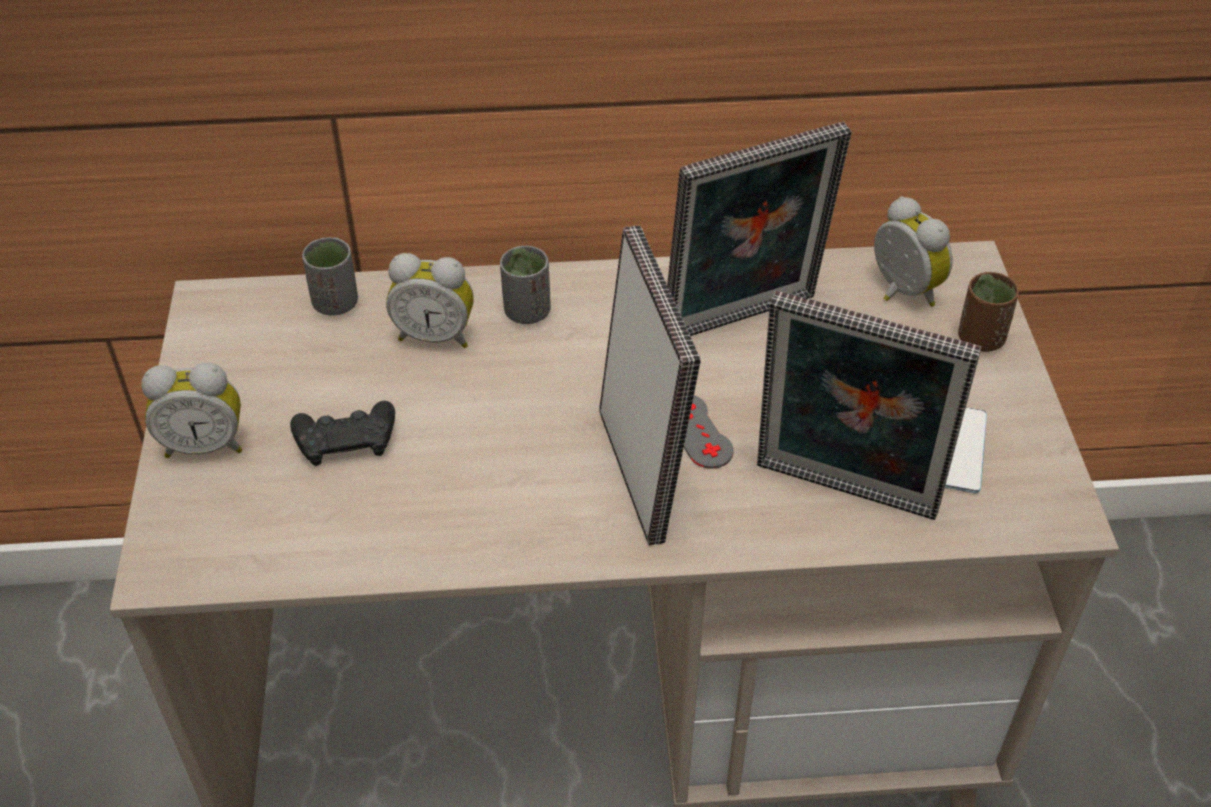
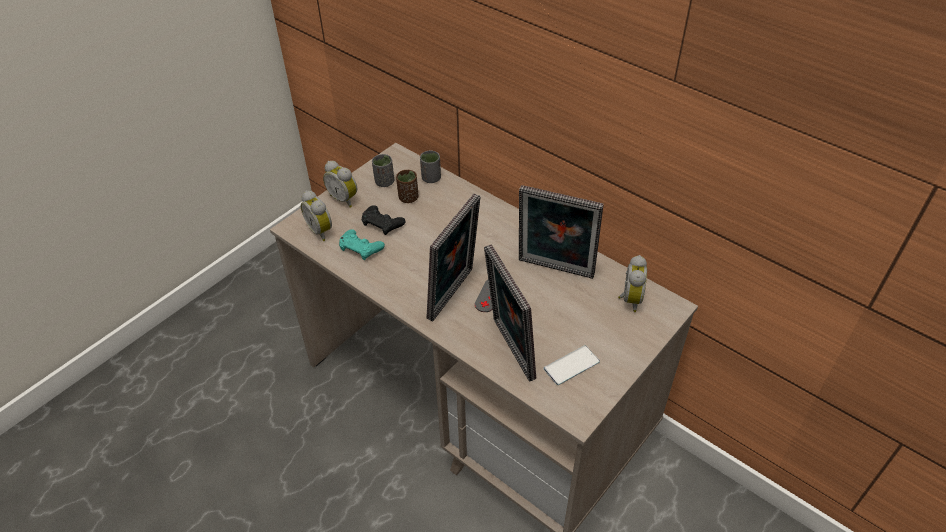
camera: 45 degrees right, 0 degrees up
alarm clock [386,253,474,348] -> alarm clock moved to [301,191,332,241]
grey cup [500,246,551,324] -> grey cup moved to [372,154,394,187]
brown cup [958,272,1019,352] -> brown cup moved to [396,170,419,203]
none -> turquoise game controller [339,229,385,260]

